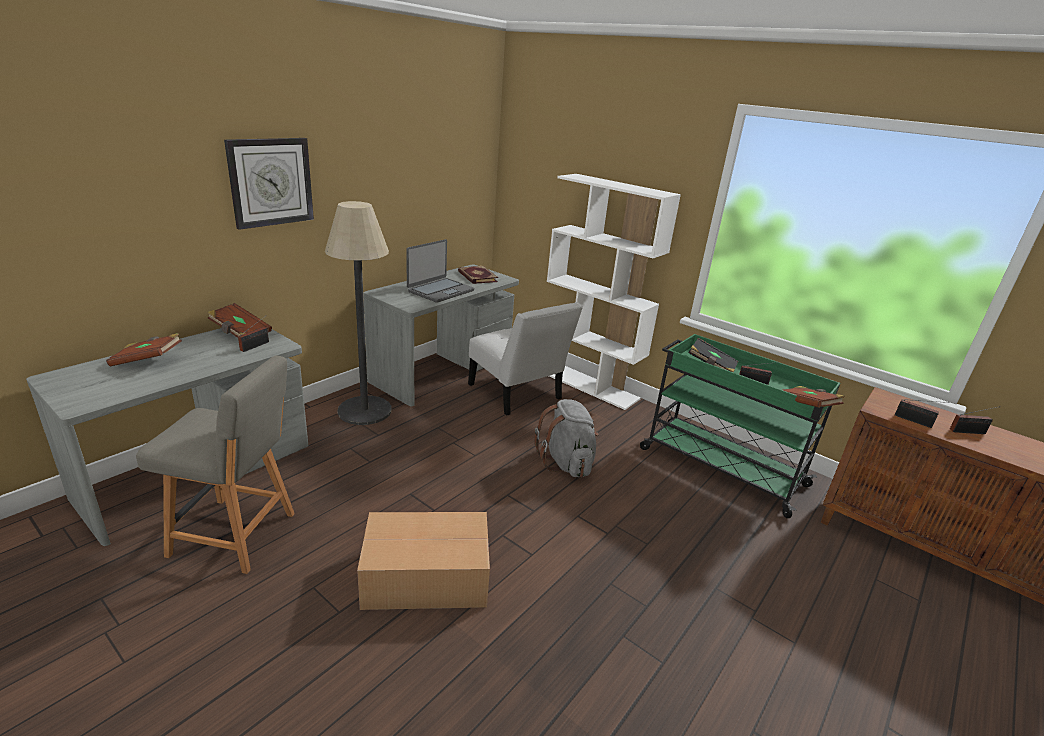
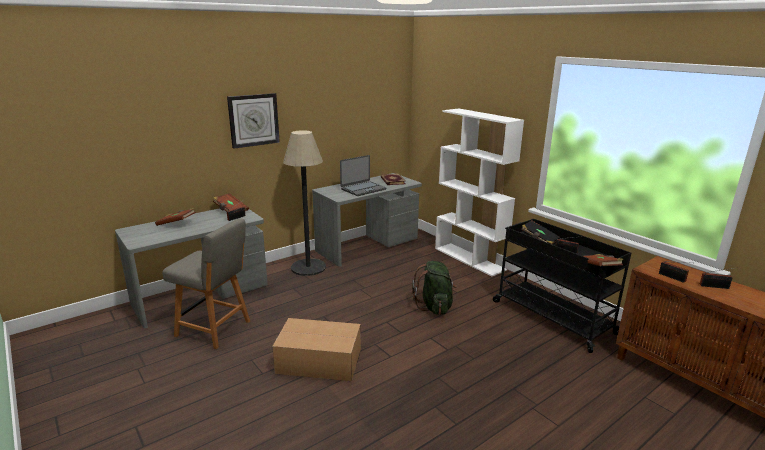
camera: 15 degrees right, 5 degrees down
white chair [468,302,583,415] -> none
grey backpack [534,399,599,478] -> green backpack [412,261,457,315]
green cart [640,334,841,518] -> black cart [493,219,631,353]

